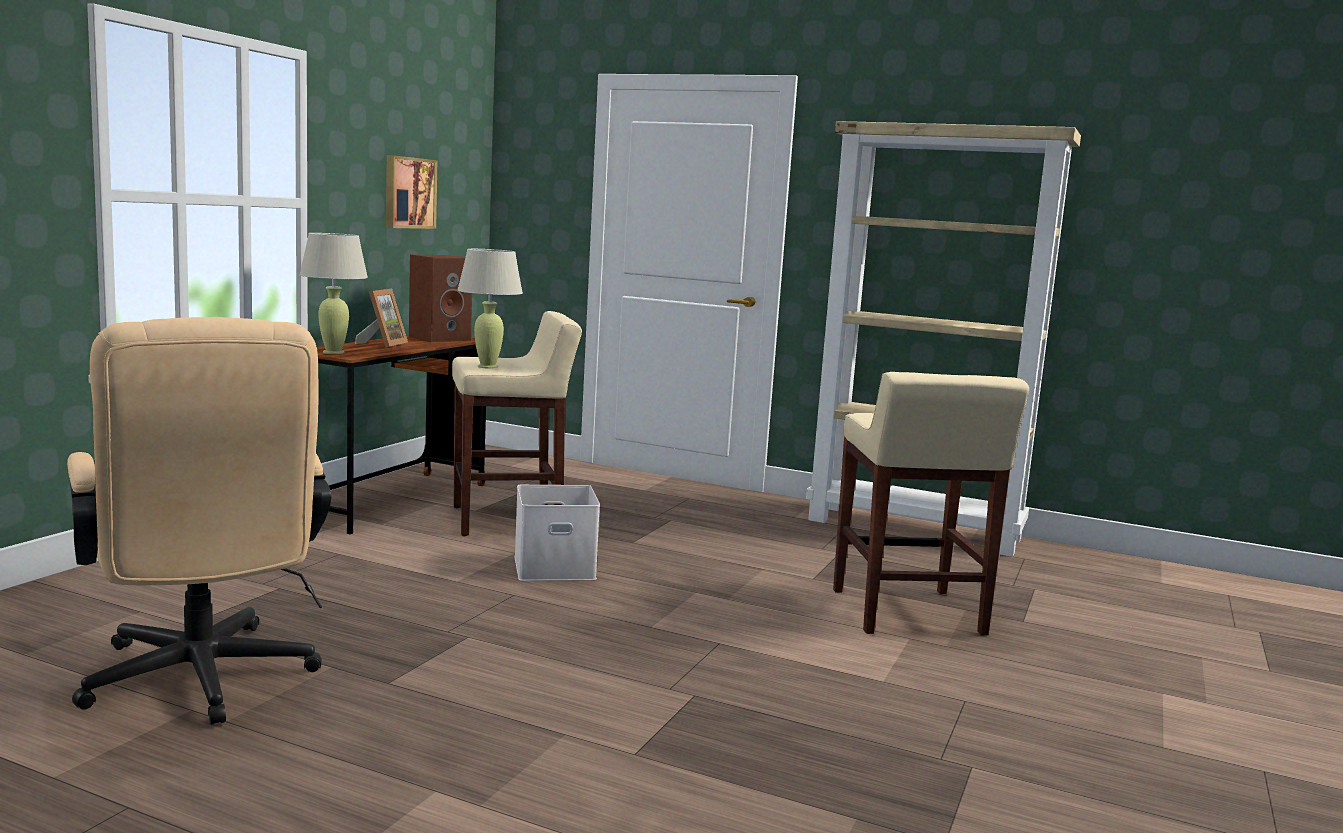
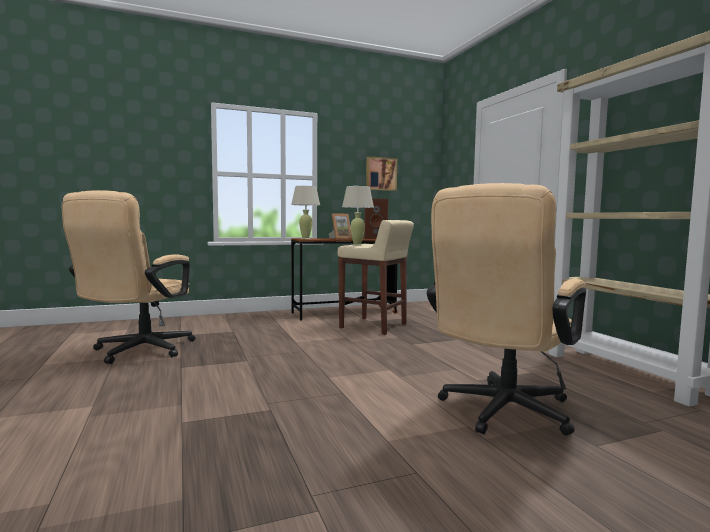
camera: 45 degrees right, 5 degrees down
white storage box [514,485,600,581] -> none
beige stool [833,372,1029,635] -> beige office chair [427,183,586,435]

